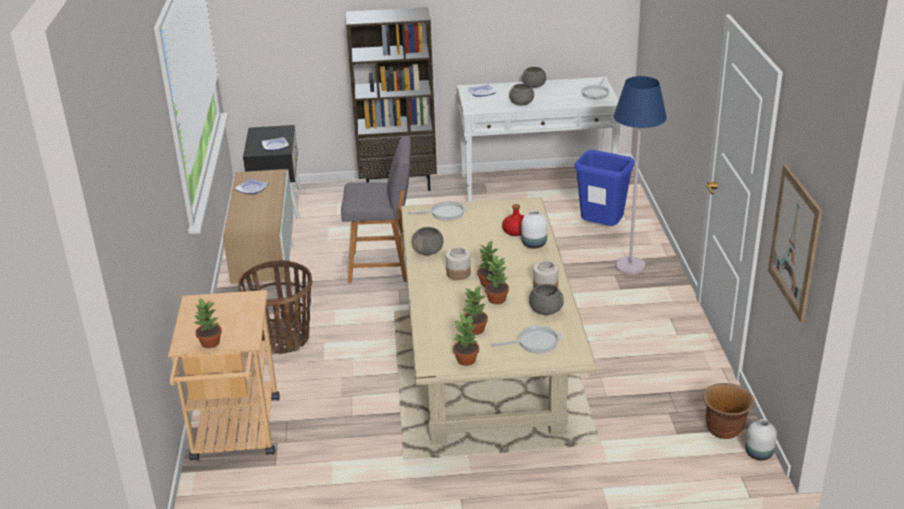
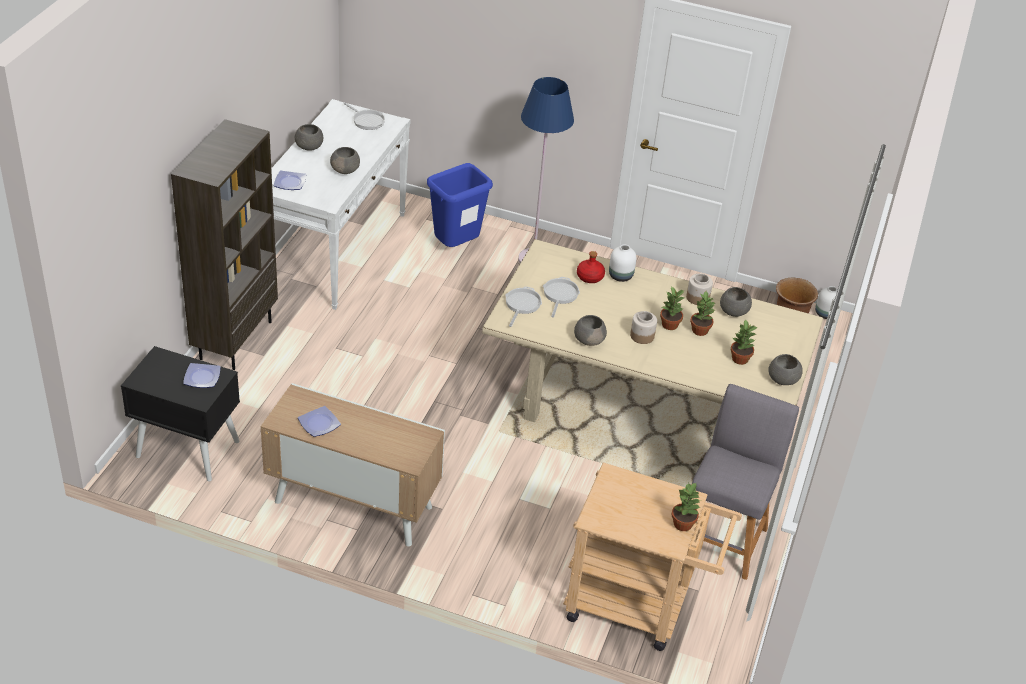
camera: 70 degrees left, 10 degrees up
basket [238,260,312,354] -> none
grey stool [341,136,411,283] -> grey stool moved to [692,384,799,580]
potted plant [453,312,479,366] -> grey bowl [768,354,803,385]
frying pan [491,325,562,353] -> frying pan moved to [543,277,580,318]
picture [768,164,822,323] -> none

